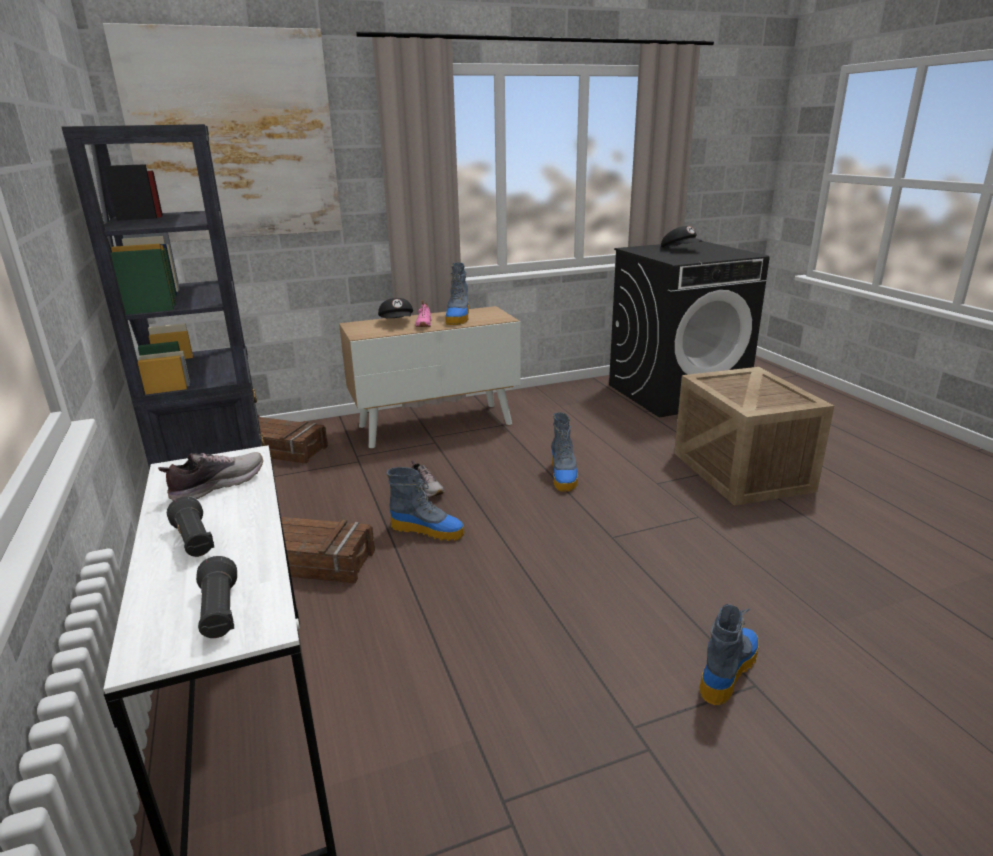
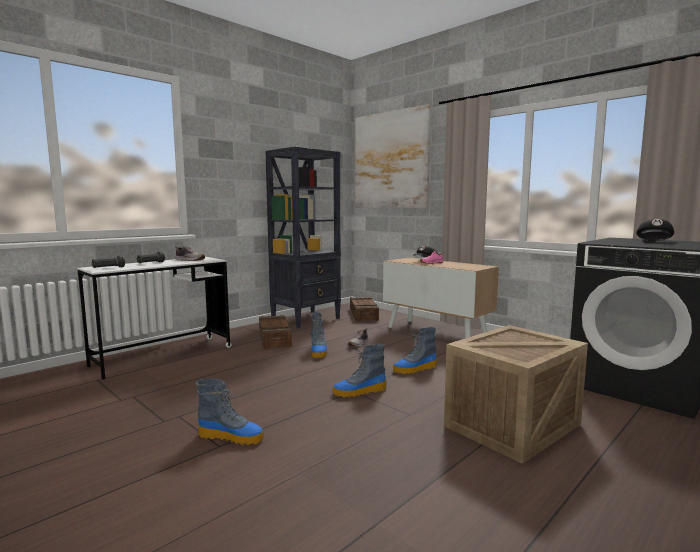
camera: 65 degrees right, 15 degrees down
boot [445,263,469,325] -> boot moved to [333,344,386,398]

